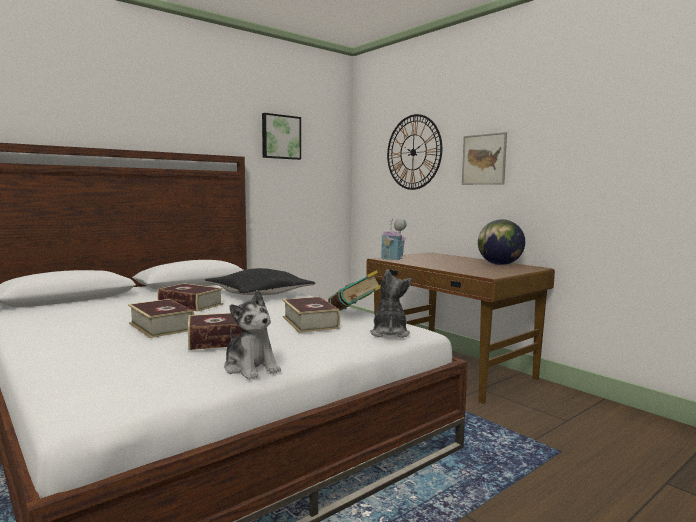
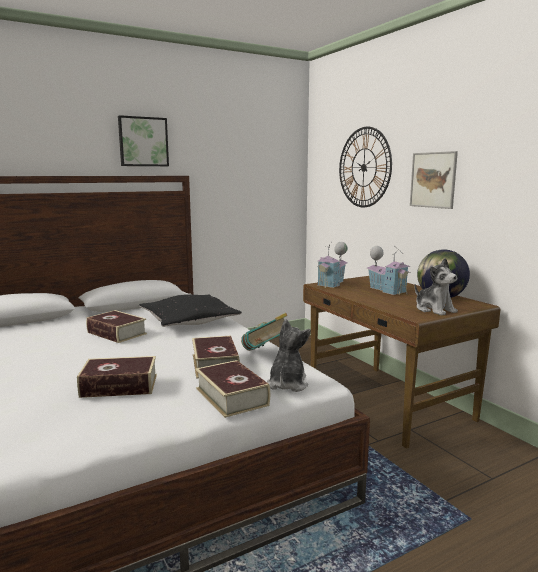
camera: 10 degrees right, 5 degrees up
book [128,299,194,338] -> book moved to [195,360,270,418]
plush toy [224,290,281,380] -> plush toy moved to [415,258,458,316]
picture [262,113,301,160] -> picture moved to [118,115,169,166]
none -> toy house [367,246,411,295]

